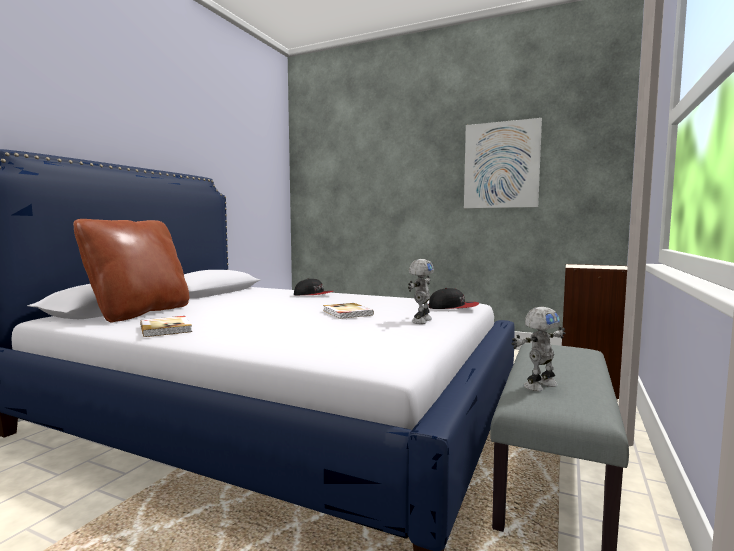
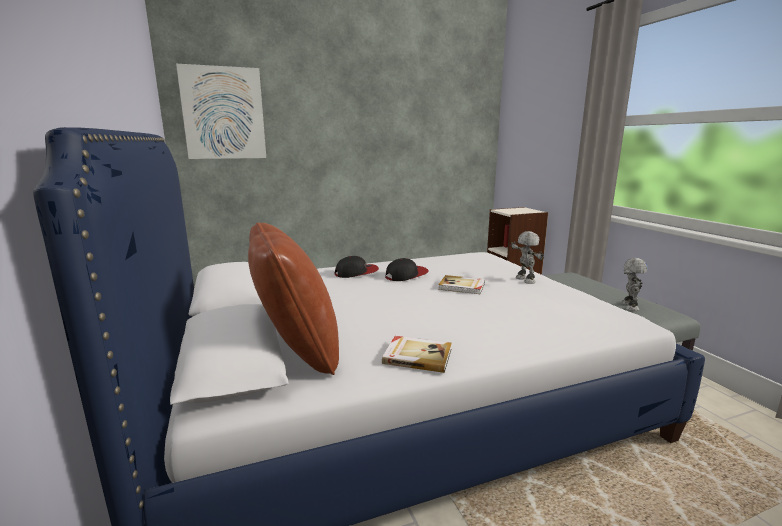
camera: 45 degrees left, 10 degrees up
cap [428,288,479,309] -> cap moved to [385,258,429,281]
picture [464,118,542,208] -> picture moved to [176,64,266,159]

